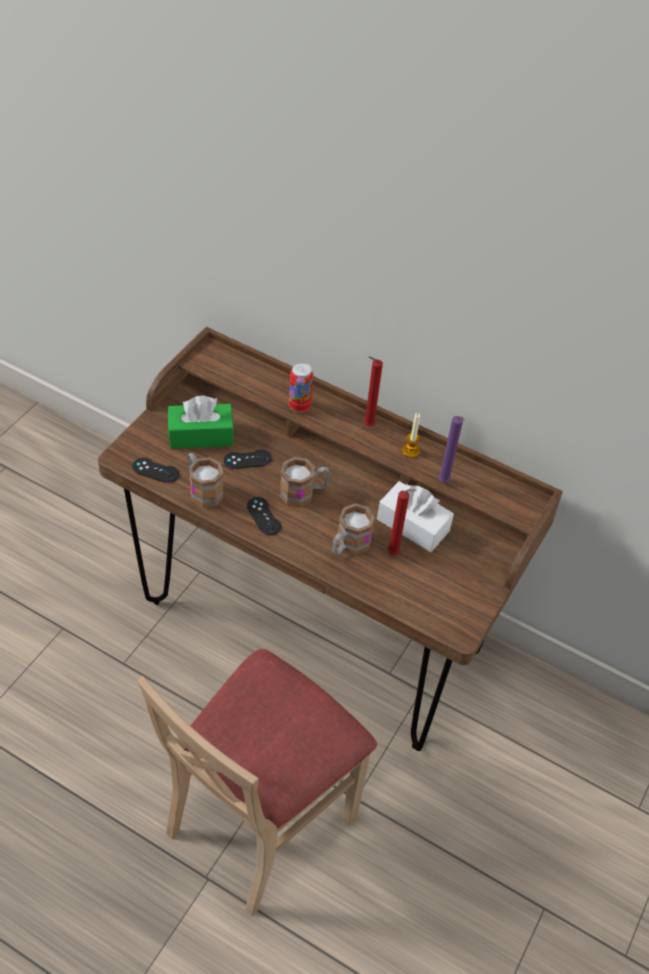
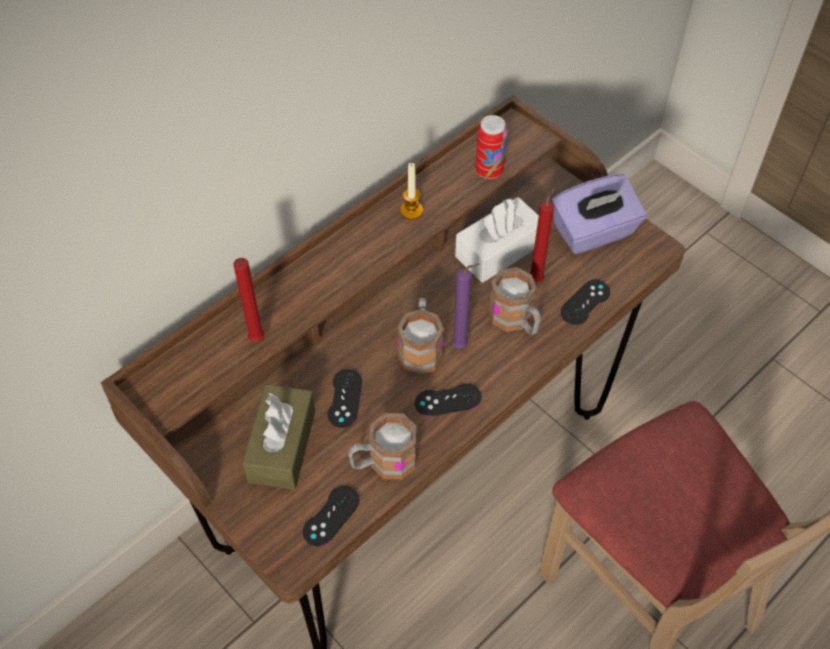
camera: 70 degrees left, 5 degrees up
green tissue box [168,396,234,449] -> brown tissue box [242,384,315,490]
can [289,362,313,412] -> can moved to [475,115,507,179]
red candle [364,356,383,427] -> red candle moved to [233,258,265,342]
purple candle [438,416,465,483] -> purple candle moved to [452,264,480,349]
none -> purple tissue box [551,174,646,254]
none -> black game controller [560,280,610,325]

